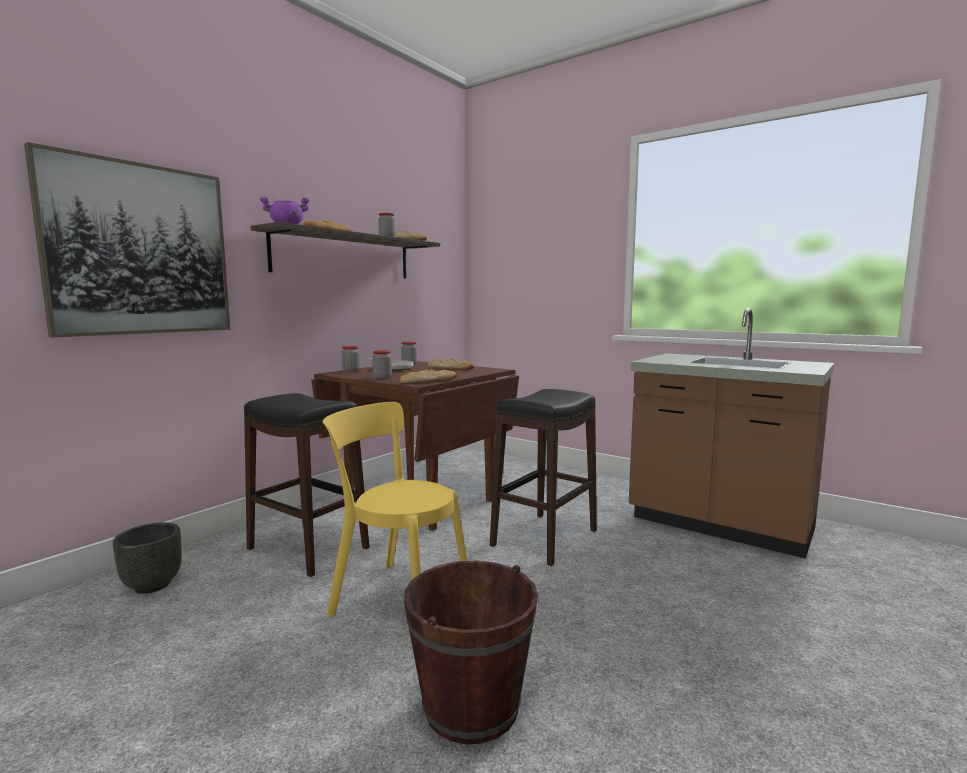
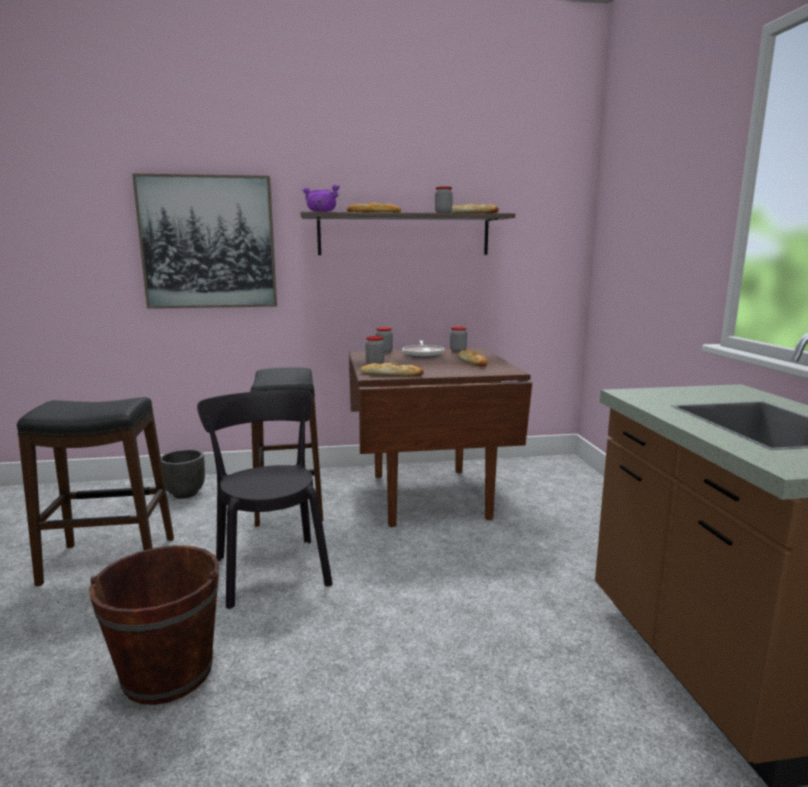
camera: 45 degrees right, 5 degrees up
yellow chair [323,402,467,616] -> black chair [197,390,333,609]
black stool [490,389,597,566] -> black stool moved to [17,397,174,586]

